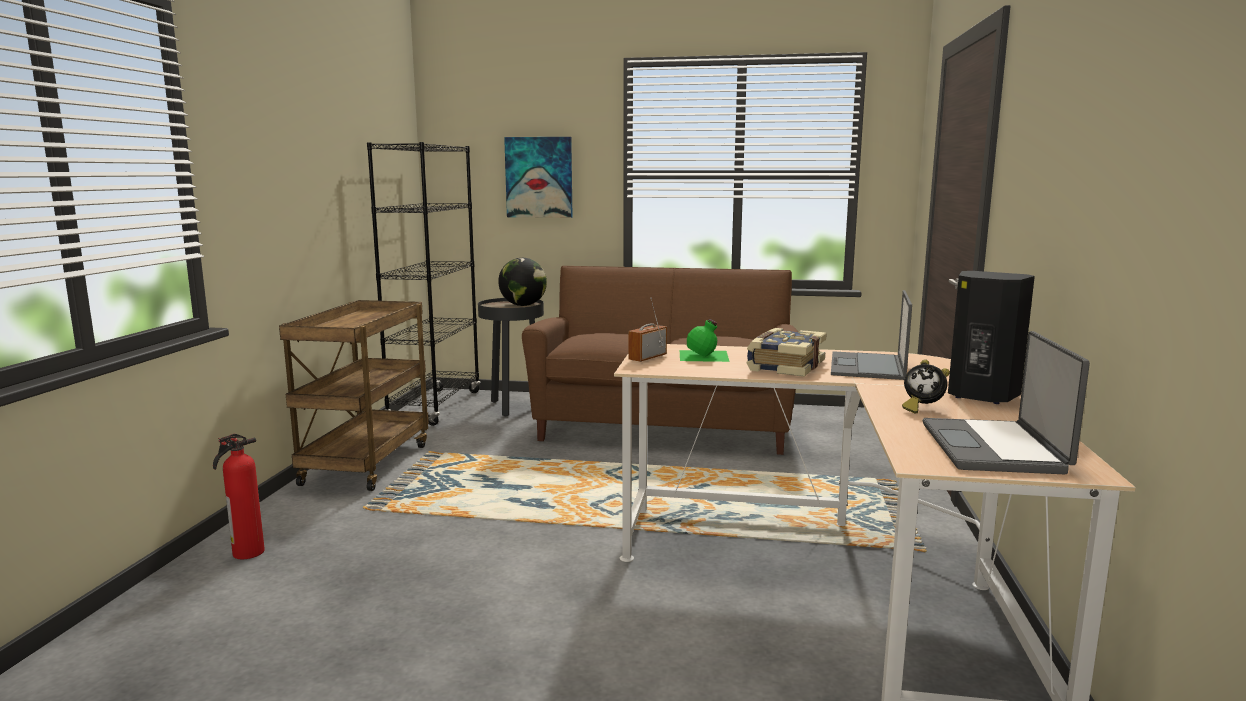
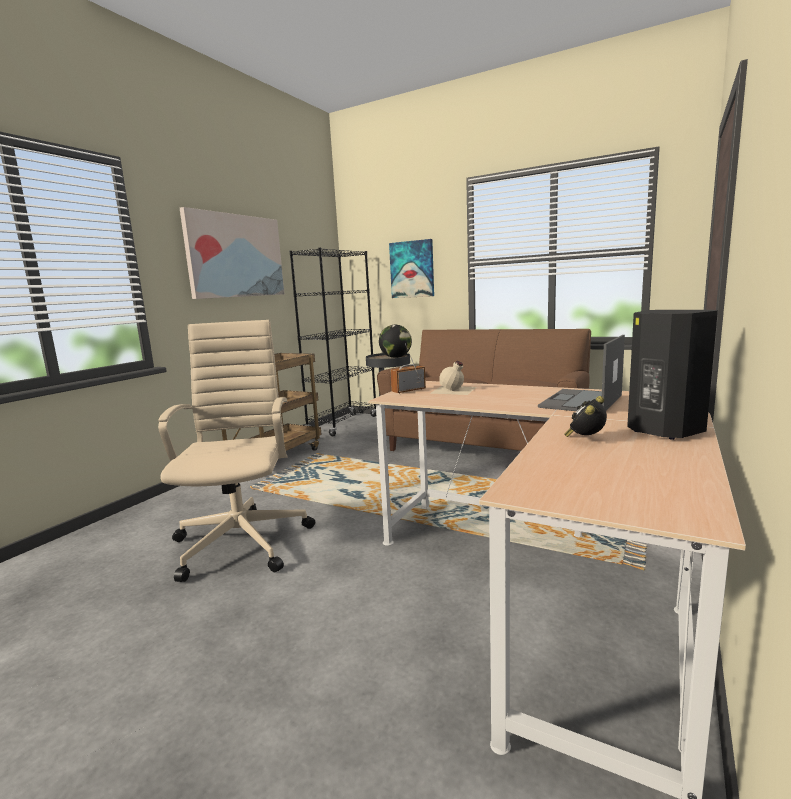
camera: 20 degrees right, 0 degrees up
fire extinguisher [213,434,265,559] -> none
green bottle [680,319,730,362] -> beige bottle [430,361,476,395]
book [746,328,827,377] -> none
alarm clock [902,359,950,414] -> alarm clock turned 75 degrees clockwise [564,396,607,437]
laptop [923,331,1090,474] -> none
none -> beige office chair [158,320,315,582]
none -> picture [180,207,284,299]

